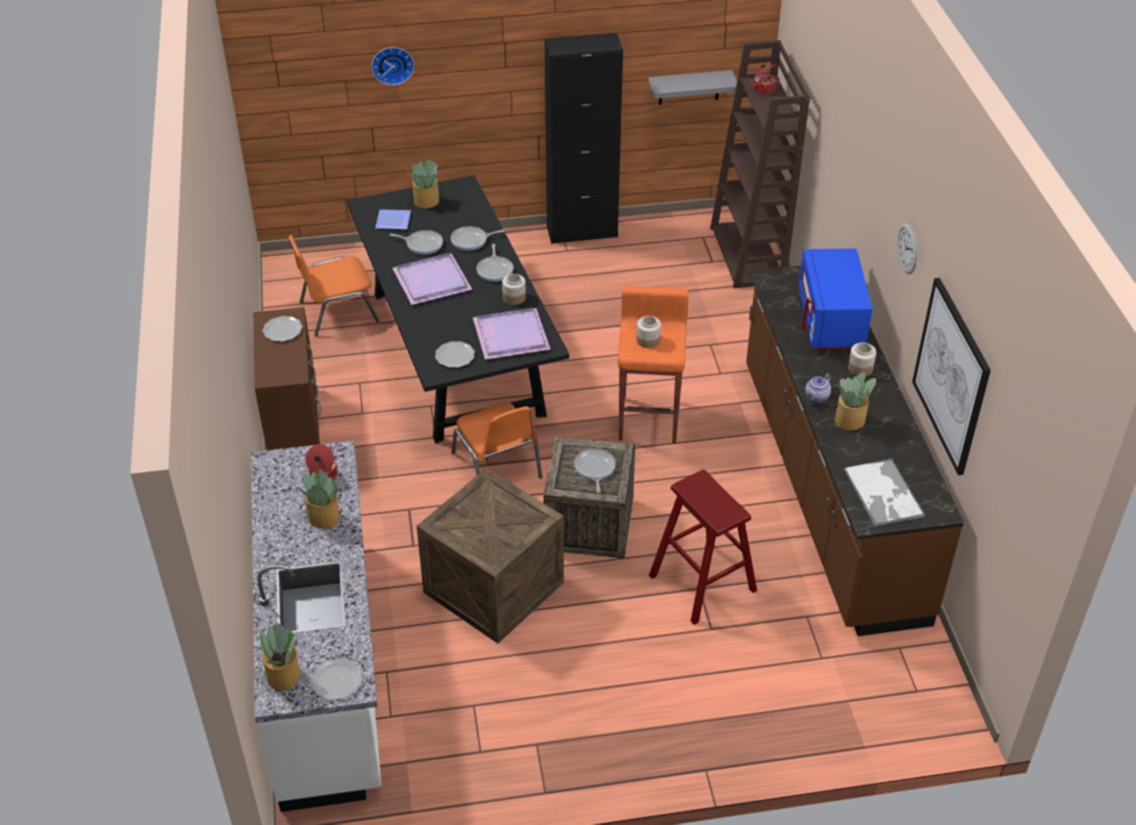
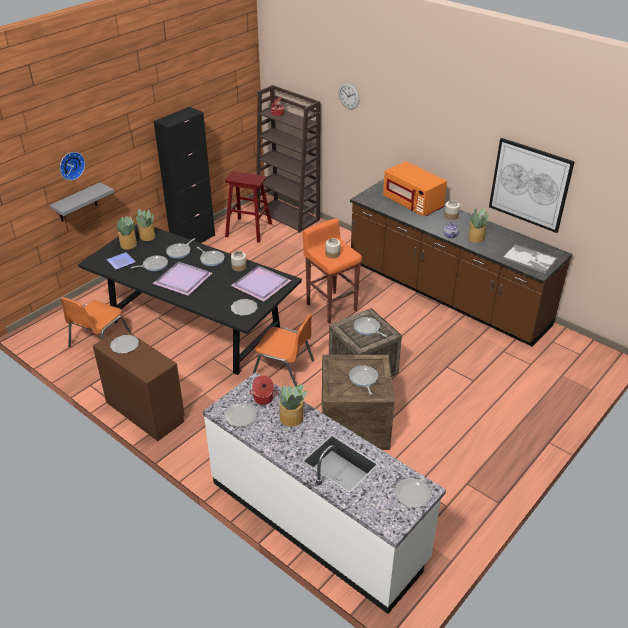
camera: 40 degrees left, 5 degrees down
potted plant [259,623,300,691] -> potted plant moved to [135,209,155,241]
grey shelf [648,70,737,105] -> grey shelf moved to [50,182,114,222]
red stool [649,470,757,625] -> red stool moved to [225,171,272,243]
blue microwave [798,248,873,350] -> orange microwave [383,161,447,216]
wall clock [897,223,917,274] -> wall clock moved to [339,83,360,110]
none -> plate [224,403,257,427]
none -> frying pan [349,365,378,395]

